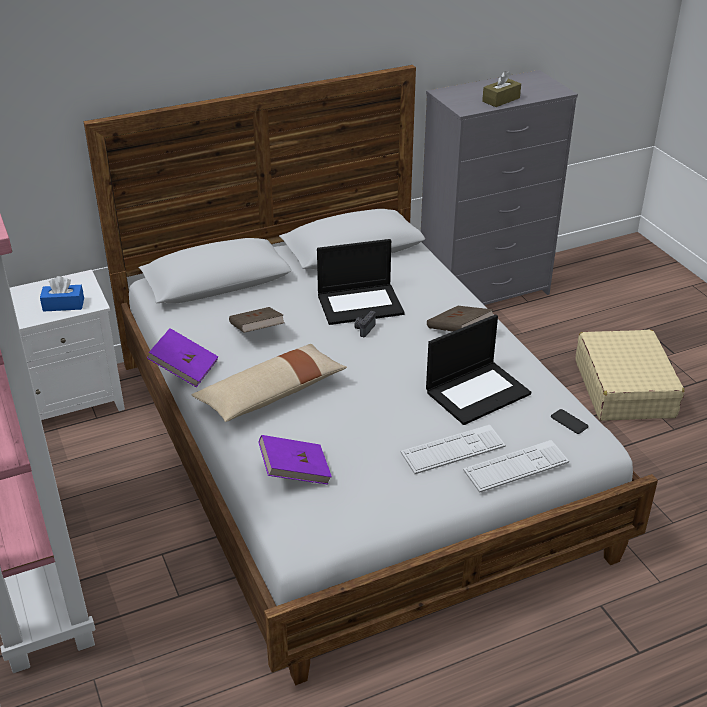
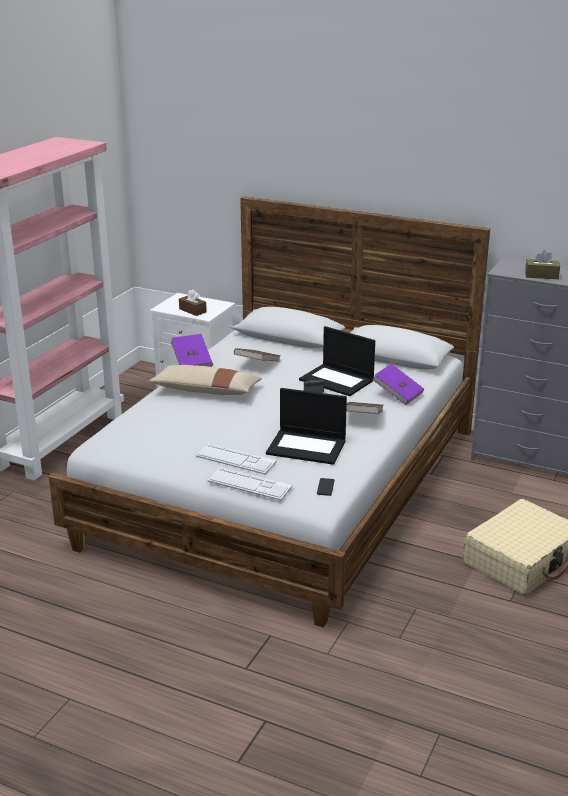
camera: 50 degrees right, 10 degrees down
blue tissue box [40,276,84,312] -> brown tissue box [179,289,207,316]
purple book [258,435,332,485] -> purple book moved to [372,364,424,405]

